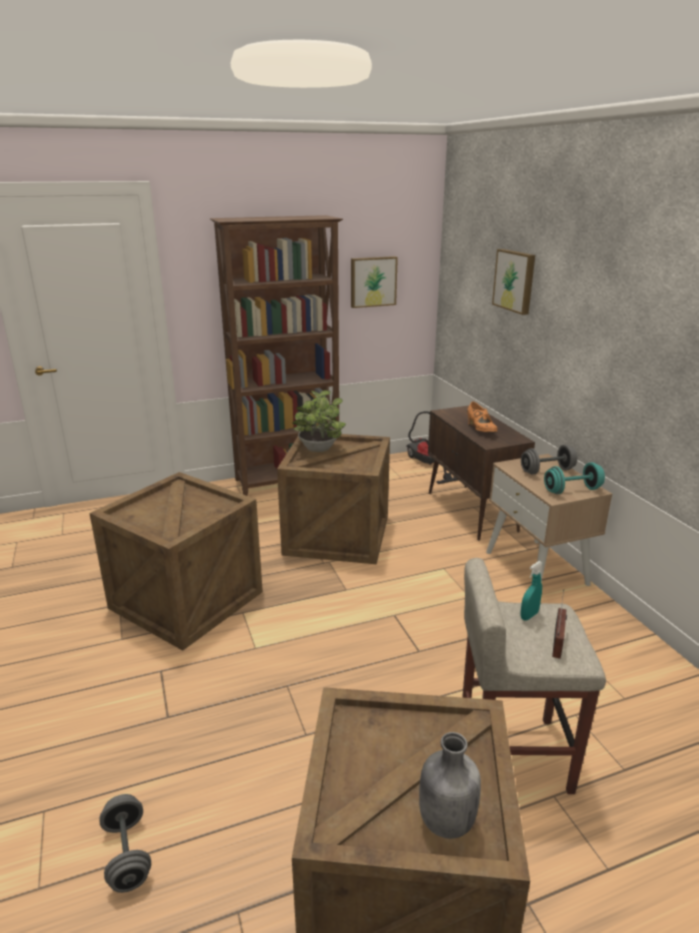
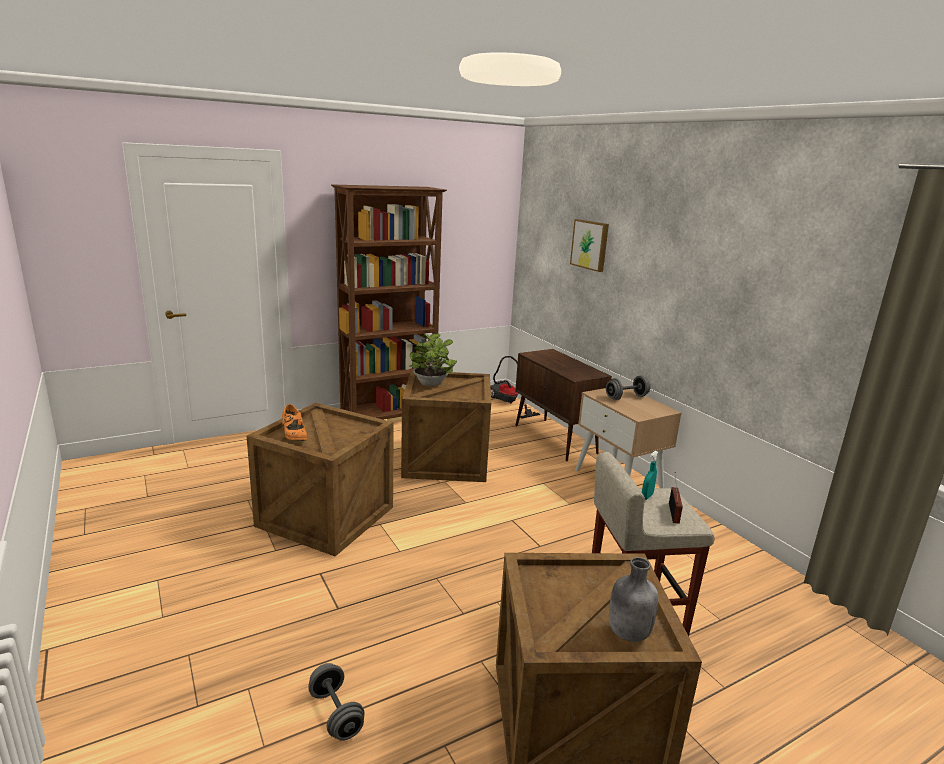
camera: 10 degrees left, 5 degrees down
picture [351,256,398,308] -> none
orange shoe [467,401,497,433] -> orange shoe moved to [282,404,307,441]
turquoise dumbbell [544,462,605,494] -> none

